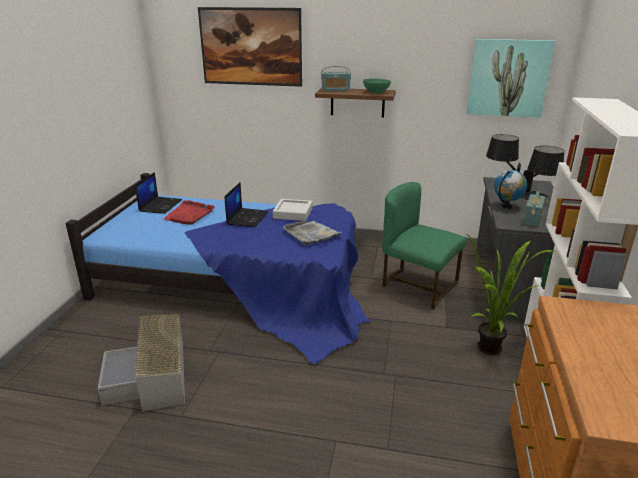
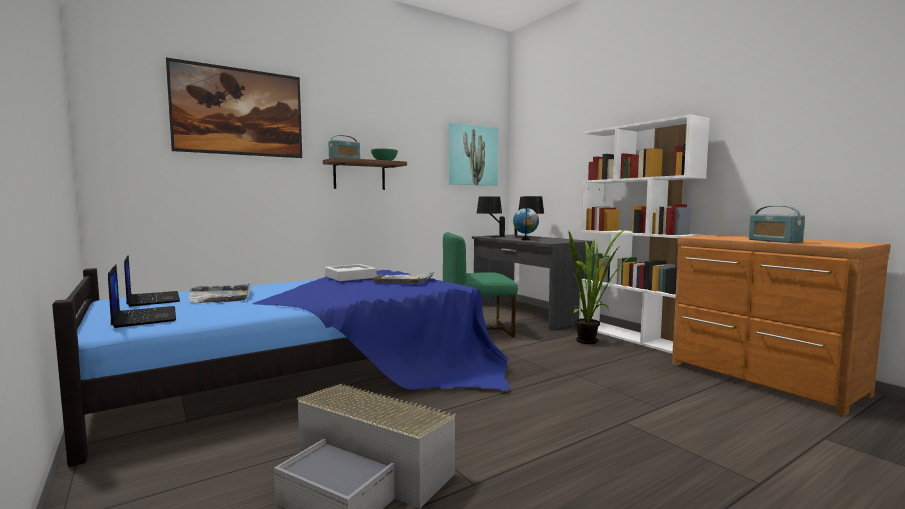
camera: 45 degrees left, 20 degrees down
red tray [163,201,215,225] -> grey tray [189,283,252,303]
laptop [225,182,269,227] -> laptop moved to [108,264,176,328]
radio [523,191,545,227] -> radio moved to [749,206,805,243]

